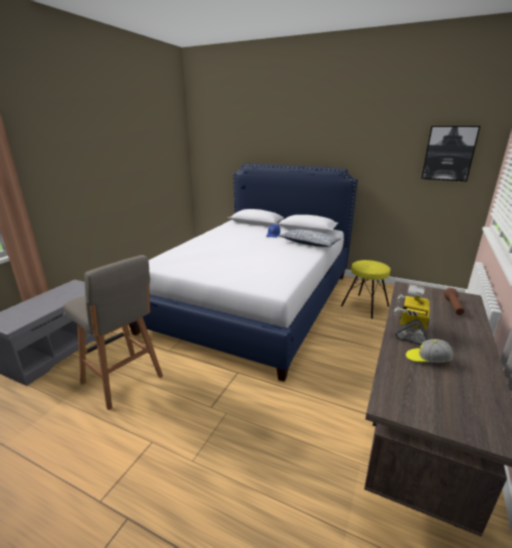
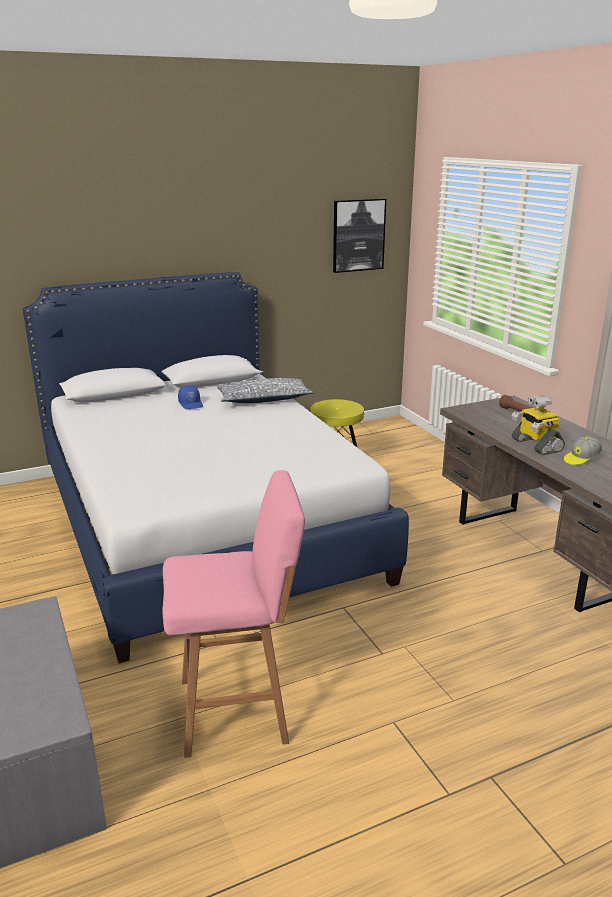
camera: 50 degrees left, 0 degrees up
grey stool [63,255,163,410] -> pink stool [162,470,305,758]

